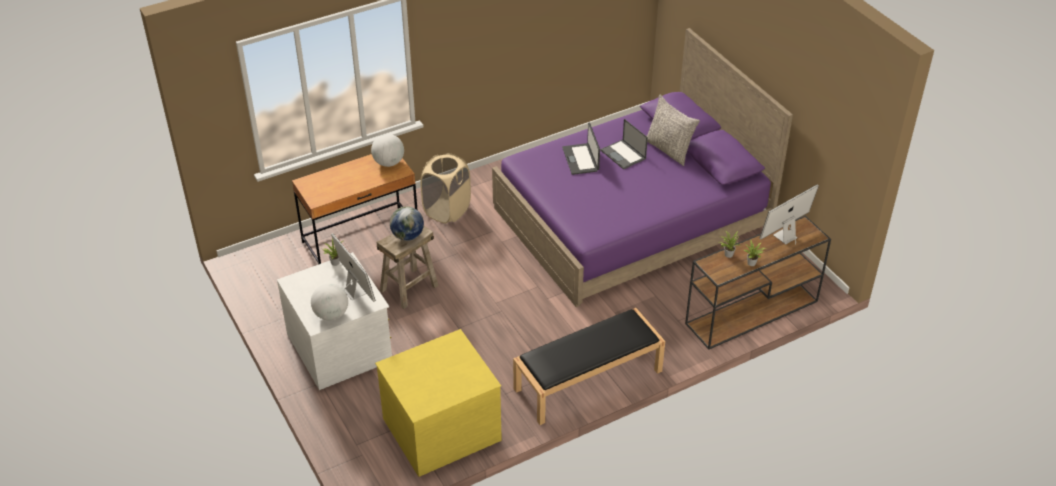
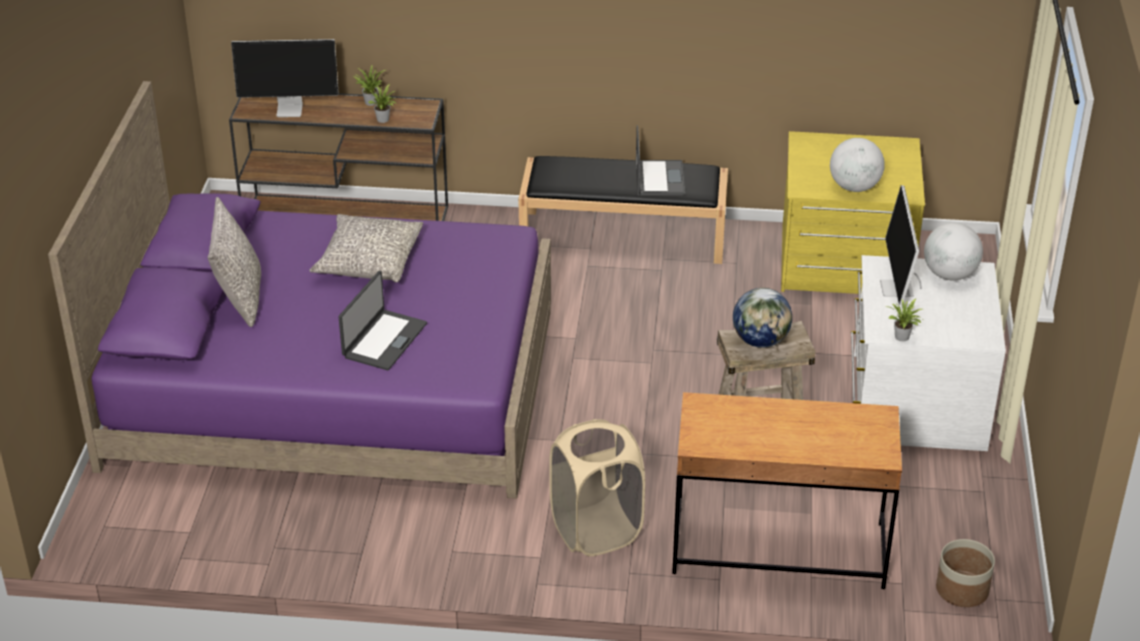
camera: 145 degrees left, 5 degrees down
globe [371,134,404,167] -> globe moved to [830,138,885,192]
laptop [601,119,648,170] -> laptop moved to [636,125,685,195]
none -> grey pillow [309,214,423,283]
none -> planter [936,539,995,607]

